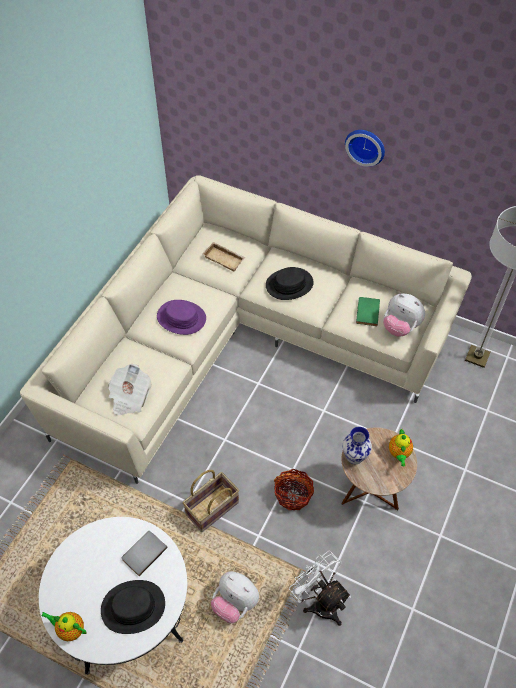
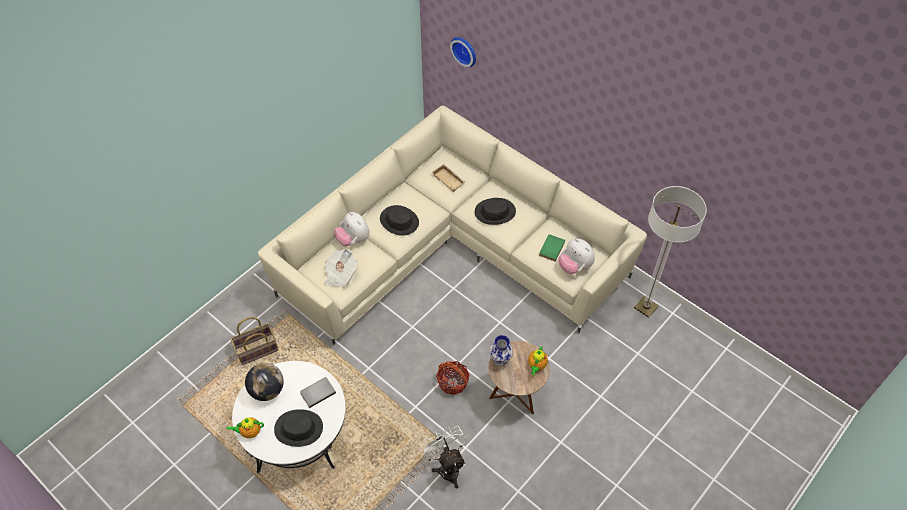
camera: 15 degrees right, 0 degrees up
teapot [41,612,87,641] -> teapot turned 45 degrees counterclockwise [227,417,264,438]
purple hat [157,300,206,335] -> black hat [380,205,419,236]
basket [183,470,239,532] -> basket moved to [230,317,278,365]
plush toy [211,571,259,623] -> plush toy moved to [334,212,370,246]
wall clock [345,130,385,167] -> wall clock moved to [450,37,476,67]
none -> globe [245,363,284,401]

